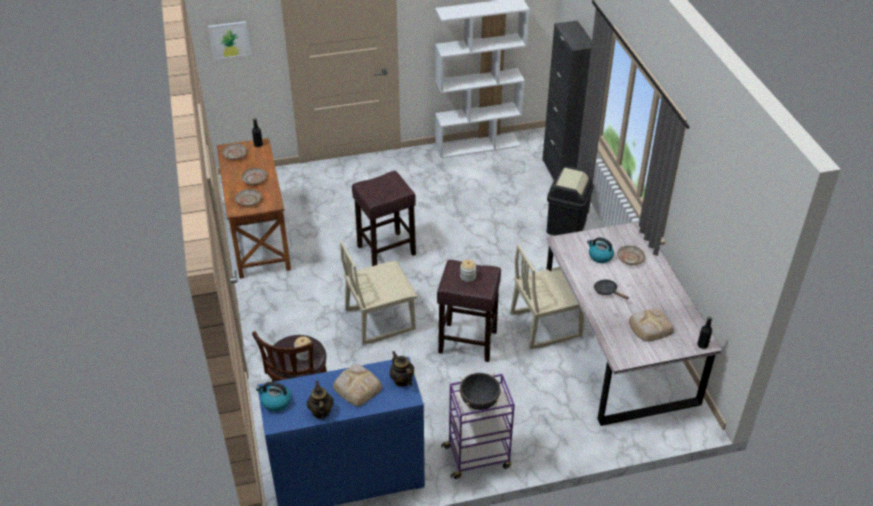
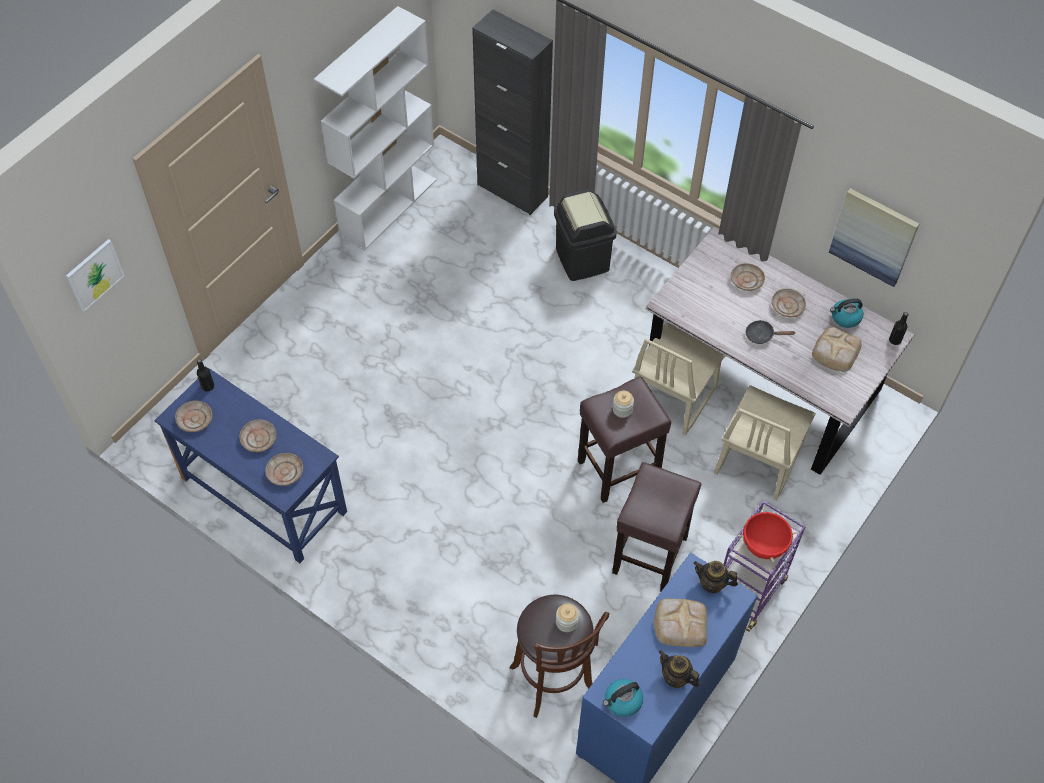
camera: 40 degrees left, 15 degrees up
brown desk [217,138,291,279] -> blue desk [154,368,347,563]
beige chair [340,241,418,345] -> beige chair moved to [714,385,816,501]
brown stool [352,171,416,266] -> brown stool moved to [612,462,701,591]
black cooking pot [459,373,502,410] -> red cooking pot [738,507,799,562]
kettle [587,237,614,263] -> kettle moved to [830,298,863,328]
none -> beige plate [772,288,806,317]
none -> picture [829,188,919,287]

